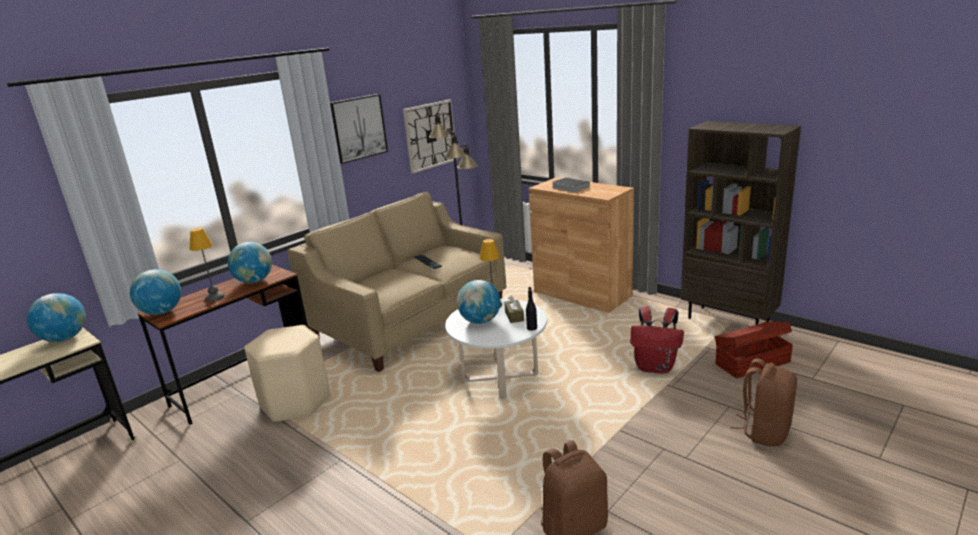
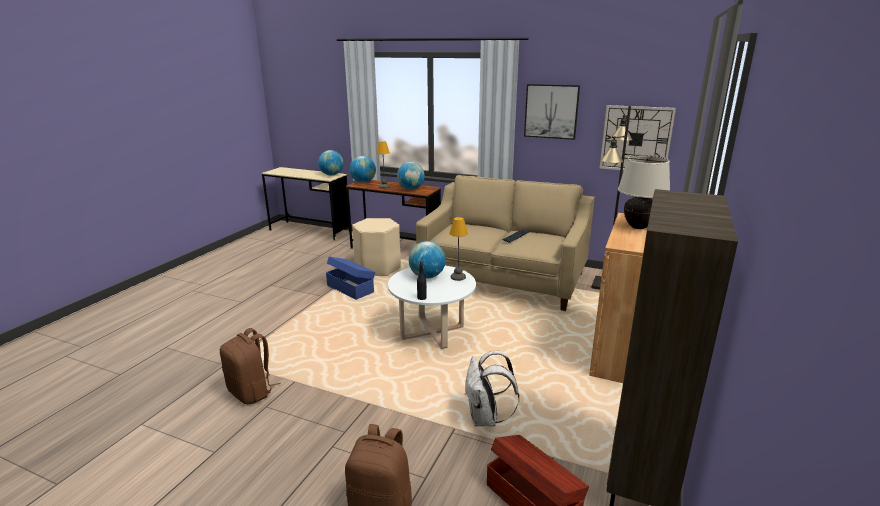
camera: 70 degrees right, 0 degrees up
brown tissue box [504,296,524,323] -> none
book [552,177,590,192] -> beige table lamp [618,155,670,229]
red backpack [630,306,684,373] -> white backpack [465,351,519,427]
none -> blue storage box [326,257,375,300]

